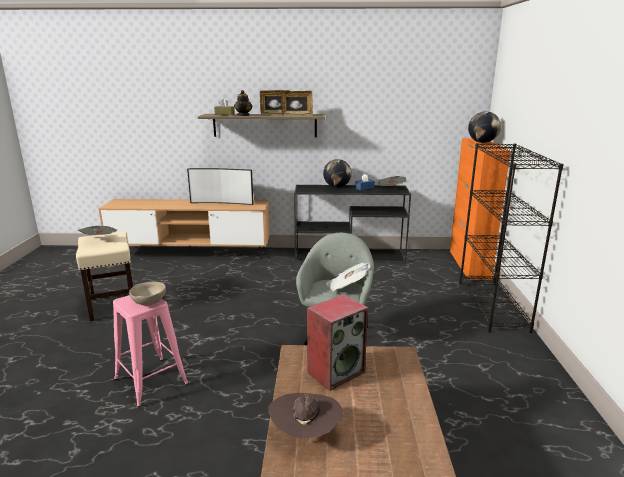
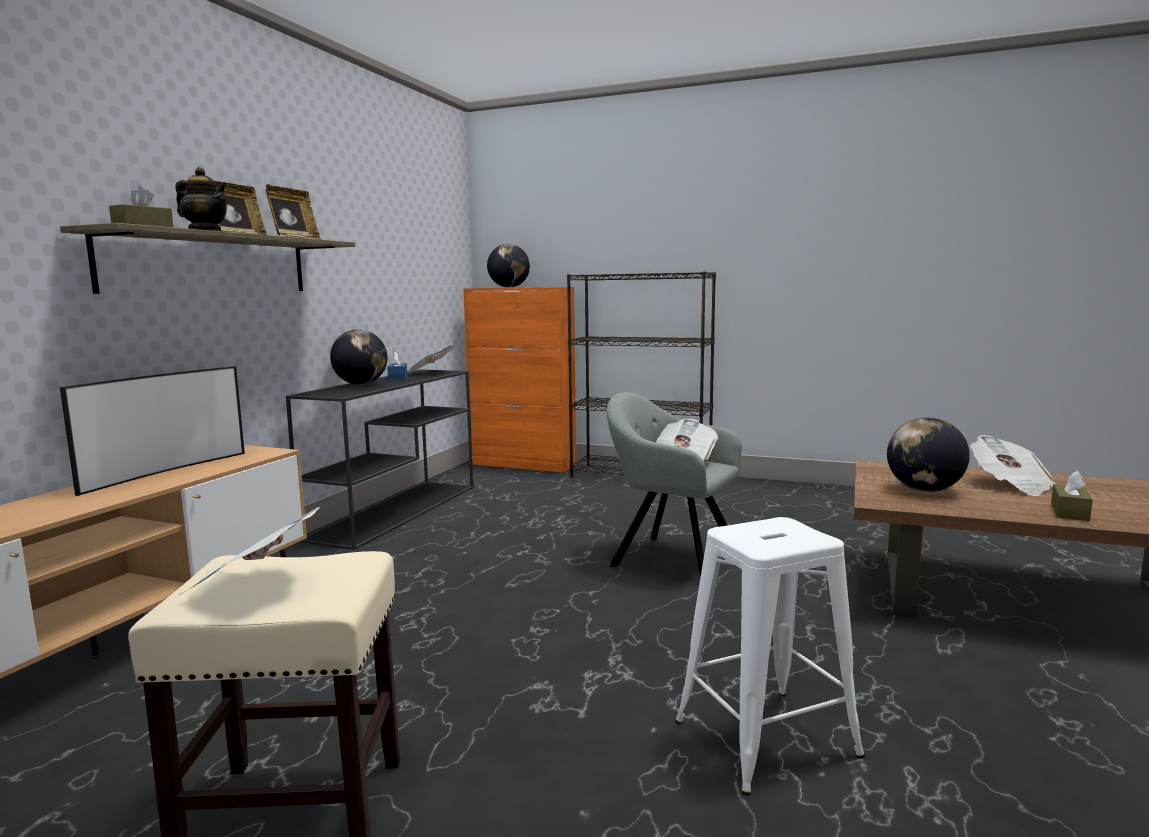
camera: 70 degrees left, 10 degrees down
pink stool [113,295,189,408] -> white stool [675,517,865,796]
beige bowl [129,282,166,306] -> none
brown hat [268,393,344,442] -> brown tissue box [1051,471,1092,521]
speaker [307,294,368,391] -> globe [887,417,970,492]
none -> newspaper [970,435,1056,496]

